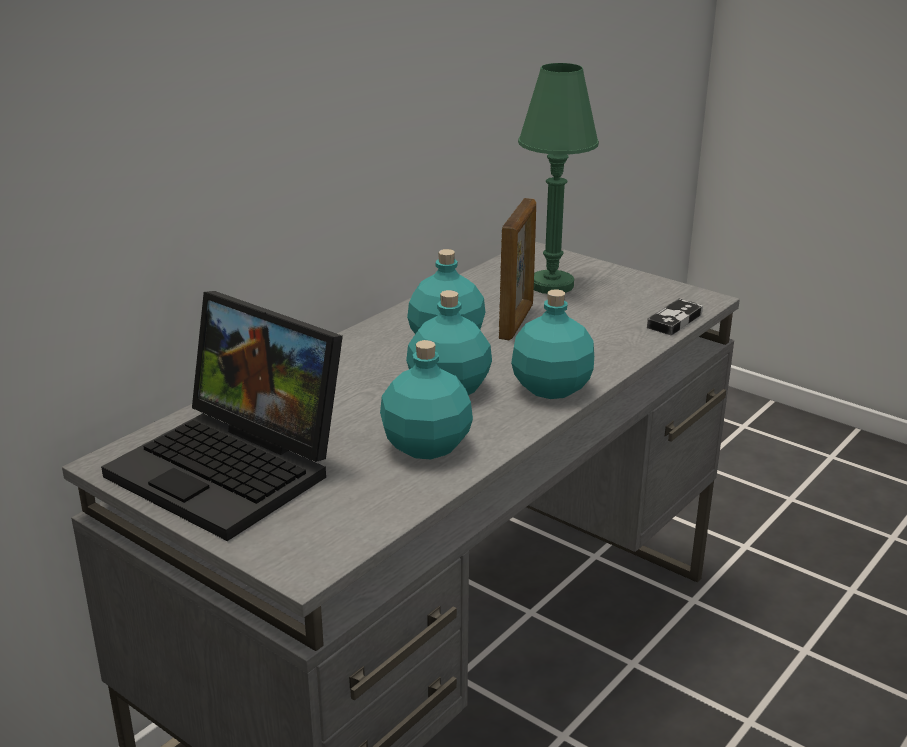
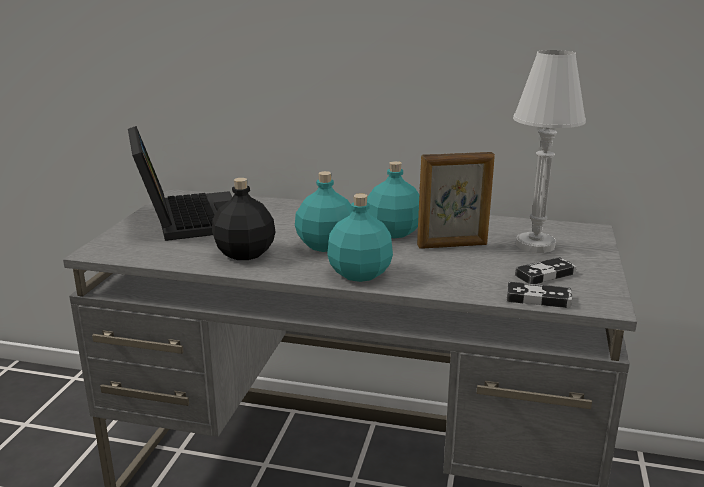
camera: 65 degrees right, 5 degrees down
laptop [101,291,343,541] -> laptop turned 150 degrees clockwise [128,126,232,241]
turquoise bottle [380,340,473,459] -> black bottle [212,178,276,260]
green table lamp [518,63,599,294] -> white table lamp [513,50,586,253]
none -> game controller [515,257,577,284]

